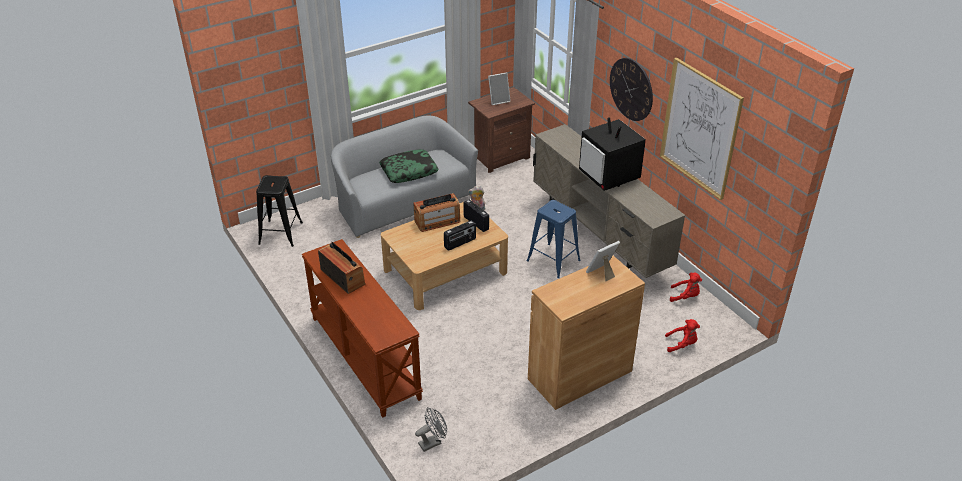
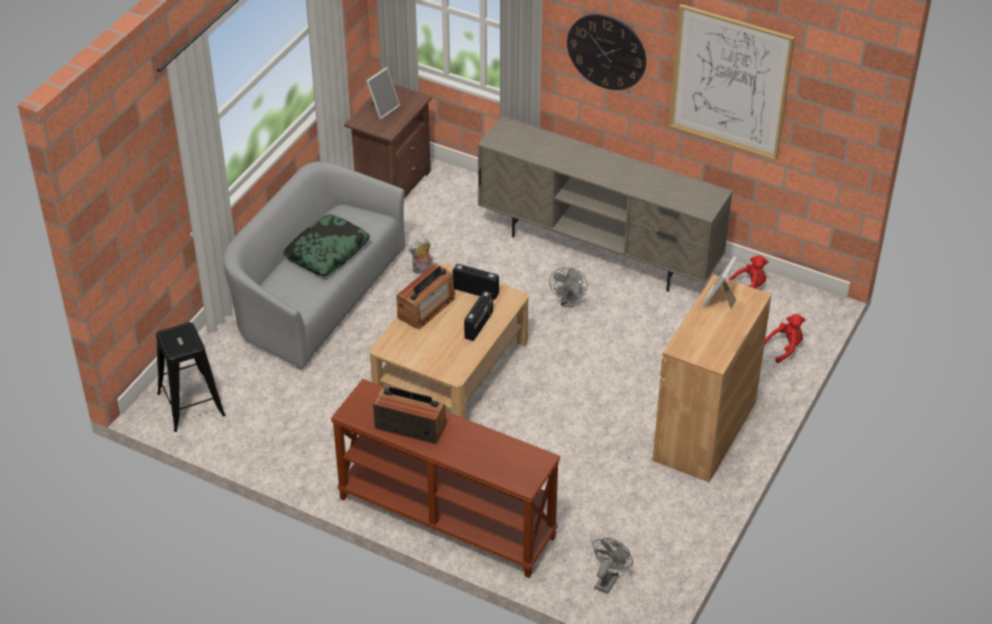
camera: 30 degrees left, 5 degrees up
blue stool [527,200,581,278] -> grey fan [549,267,588,308]
television [579,117,646,191] -> none

